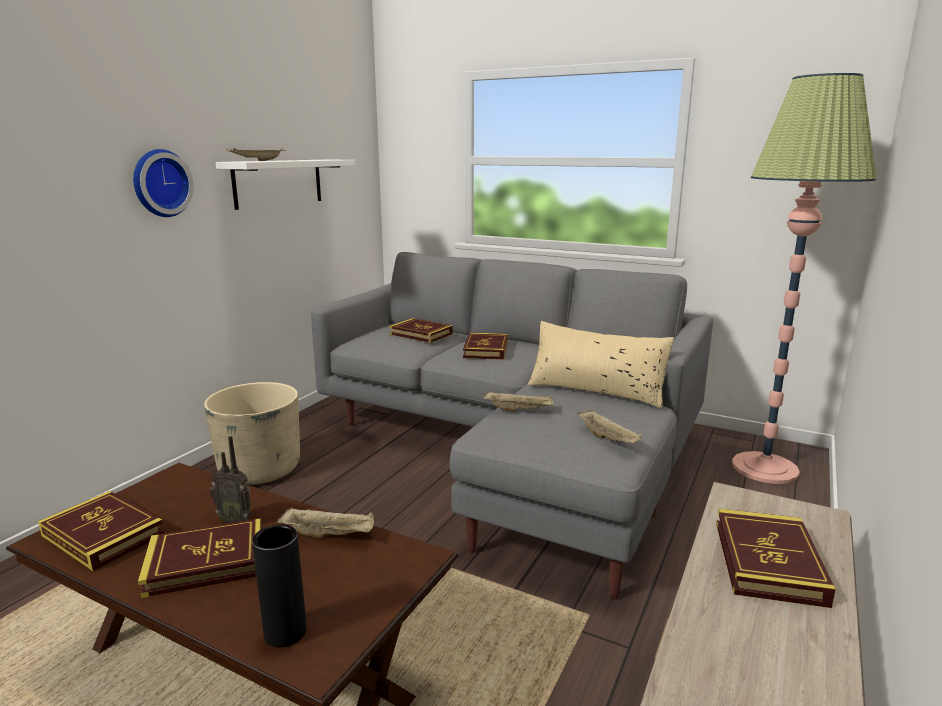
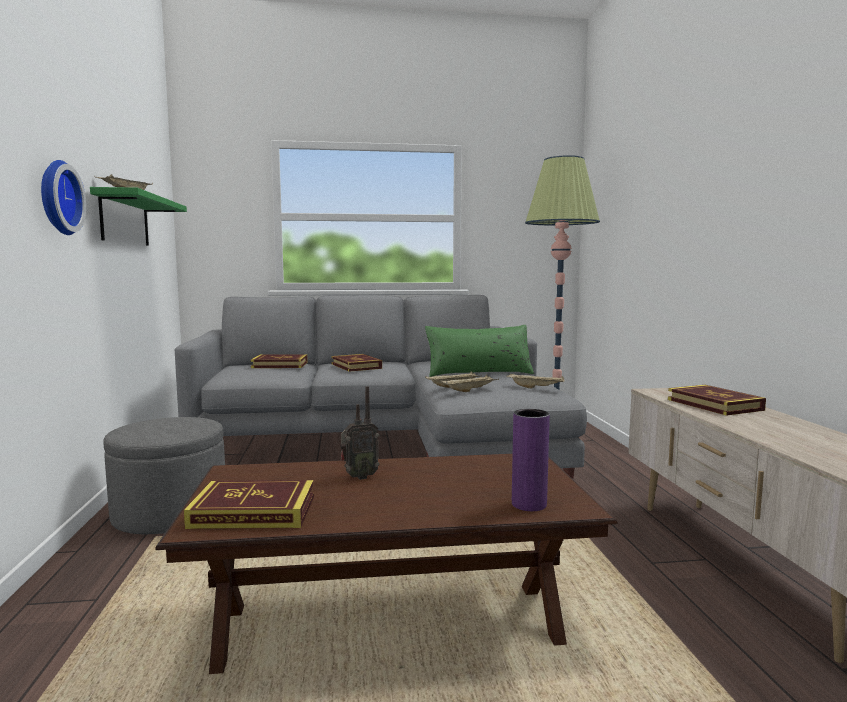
camera: 35 degrees left, 10 degrees down
book [138,518,262,598] -> none
beige planter [204,382,300,485] -> grey ottoman [103,417,225,534]
white shelf [216,160,355,210] -> green shelf [90,187,187,246]
black vase [252,524,307,648] -> purple vase [512,409,550,511]
beige tray [278,507,374,539] -> beige tray moved to [441,375,499,392]
beige pillow [528,321,674,408] -> green pillow [425,325,534,377]

